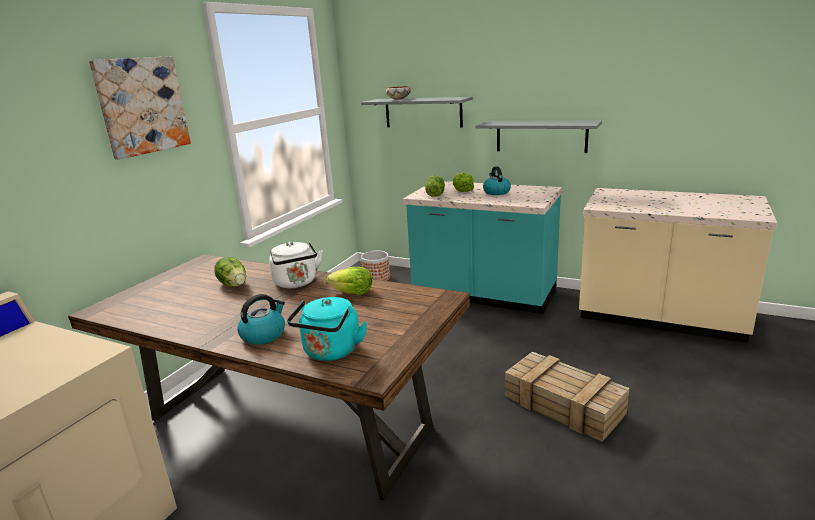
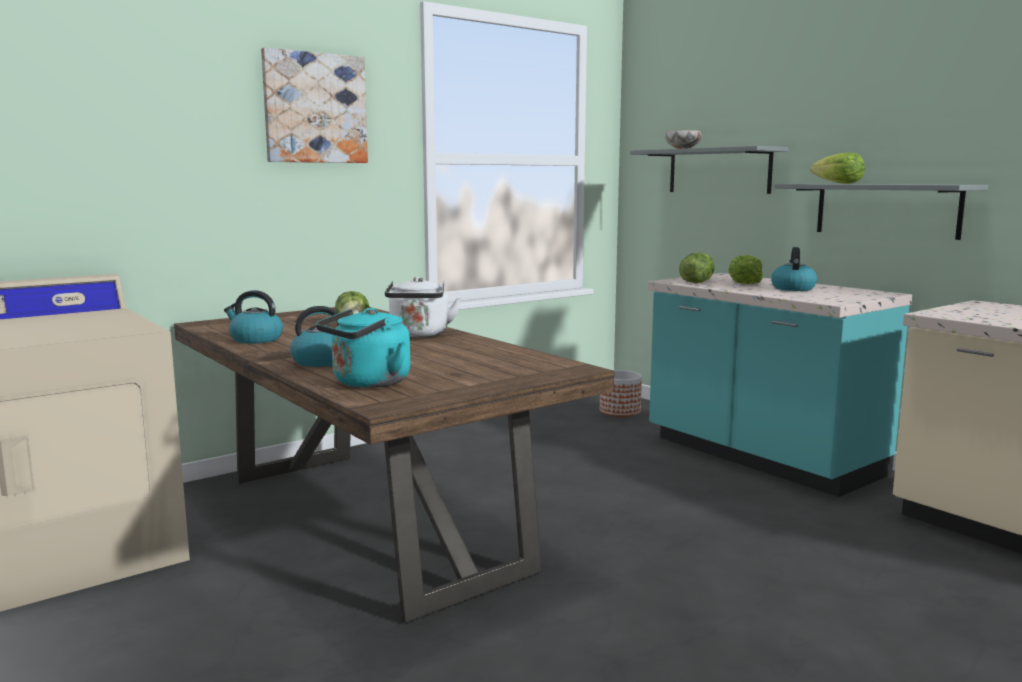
camera: 25 degrees right, 10 degrees down
lettuce [326,267,372,295] -> lettuce moved to [810,153,865,184]
crate [505,352,629,442] -> none
none -> kettle [224,290,283,343]

